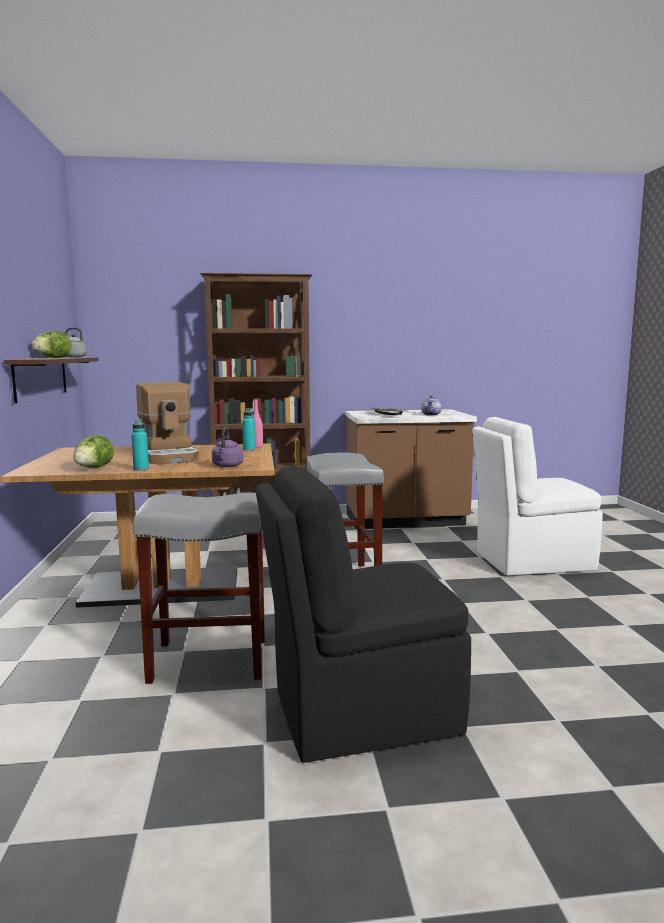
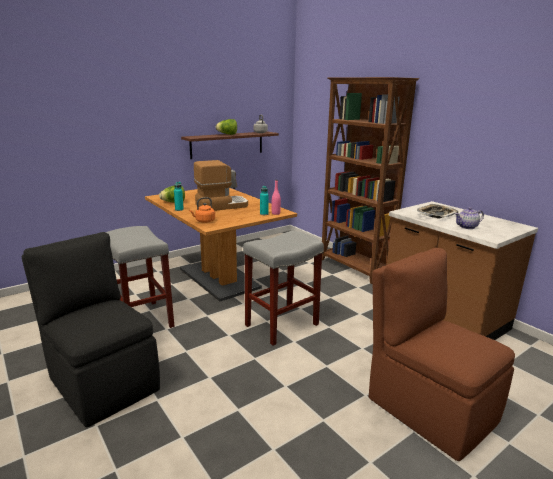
camera: 60 degrees right, 10 degrees up
coffee machine [136,382,199,464] -> coffee machine turned 150 degrees counterclockwise [194,160,248,211]
purple kettle [212,427,243,467] -> orange kettle [189,197,215,223]
white chair [472,417,603,576] -> brown chair [369,248,515,461]

